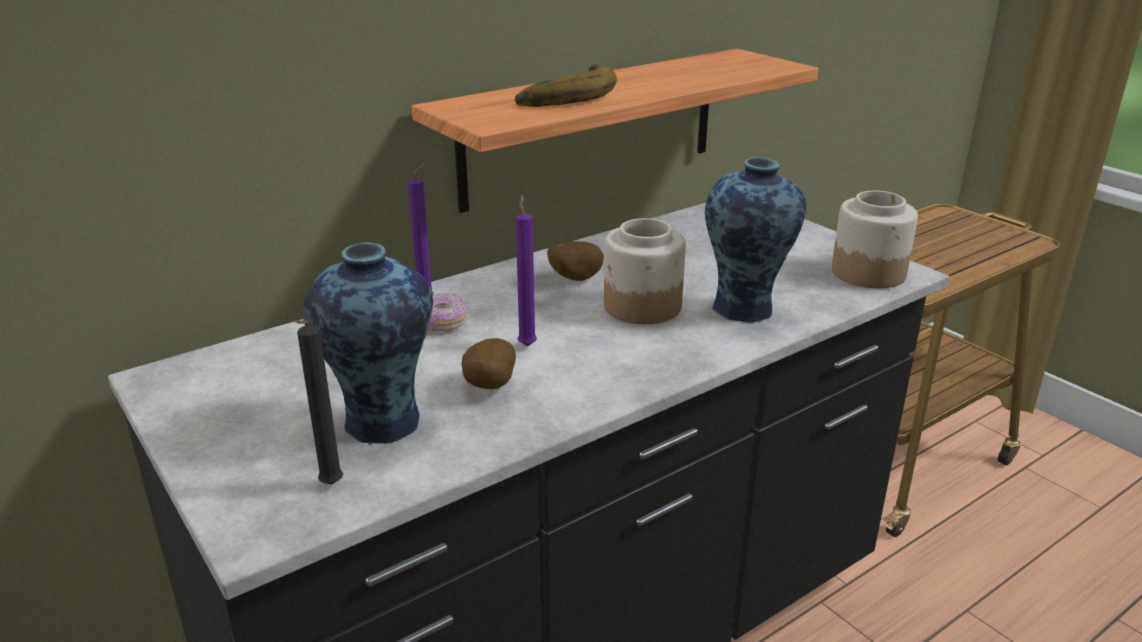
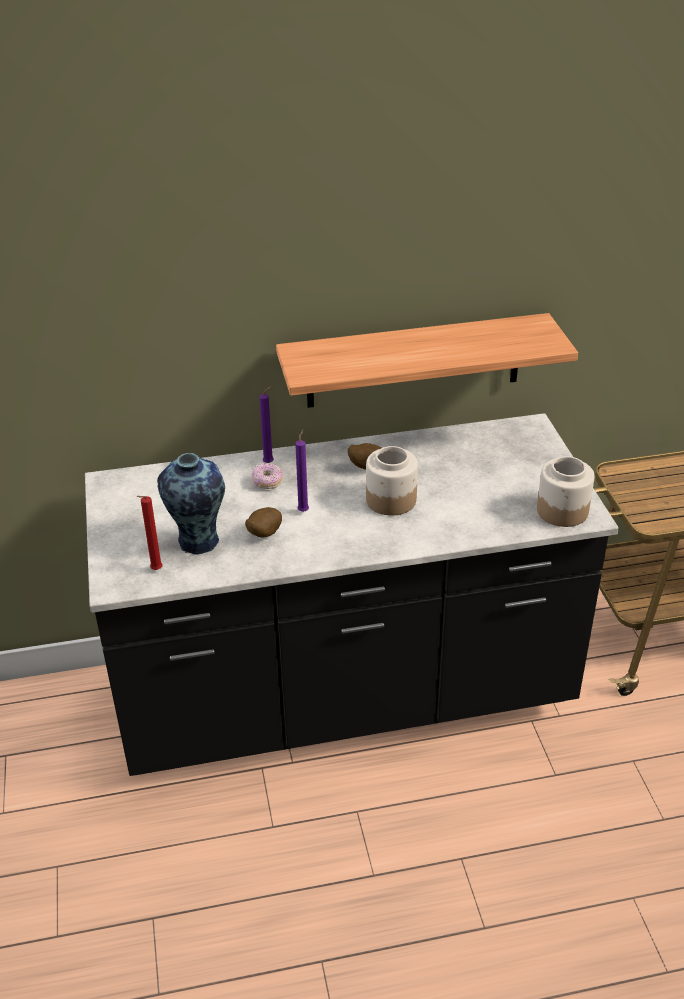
camera: 25 degrees right, 10 degrees up
black candle [295,320,343,484] -> red candle [137,496,163,570]
banana [515,64,617,107] -> none
vase [705,157,806,323] -> none

